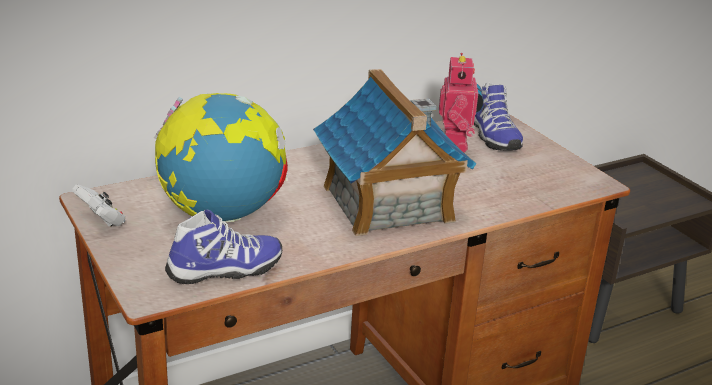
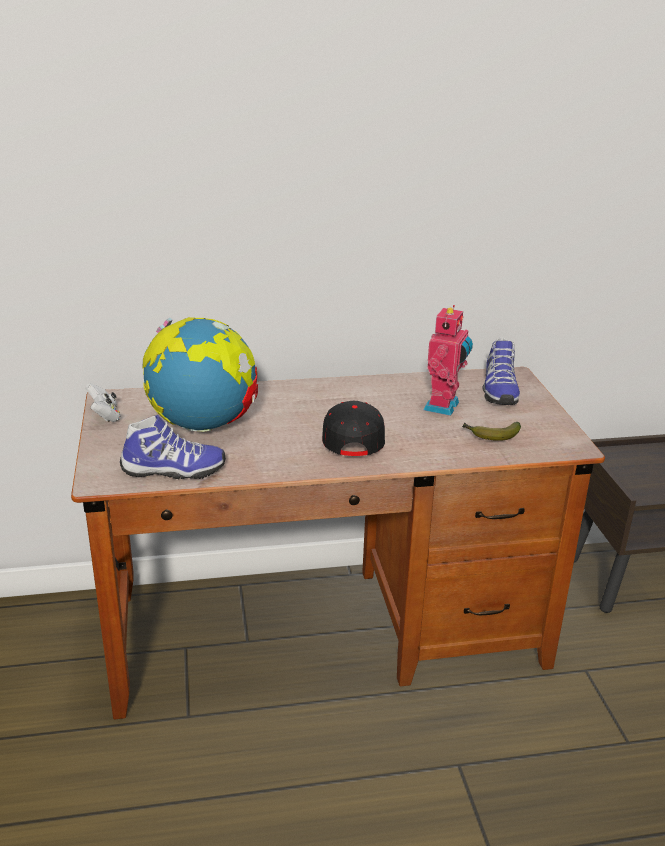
camera: 20 degrees right, 0 degrees up
toy house [313,69,477,236] -> black cap [322,401,385,456]
none -> banana [462,422,521,441]

